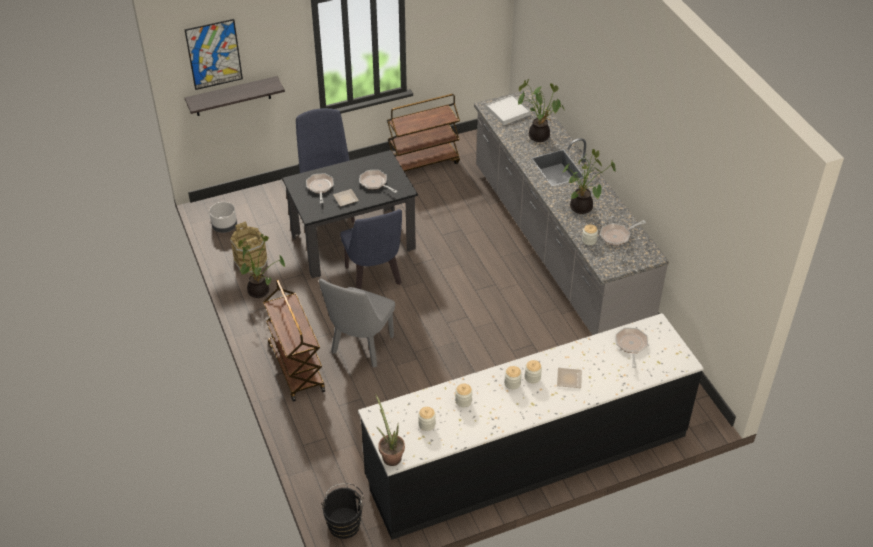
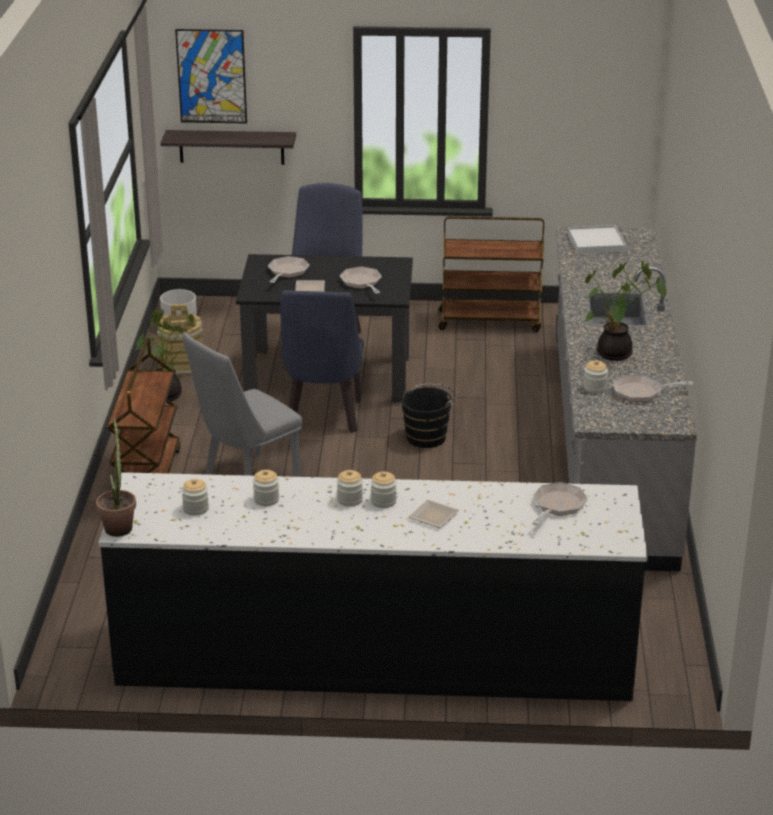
camera: 25 degrees right, 15 degrees down
black bucket [321,483,365,539] -> black bucket moved to [402,384,456,448]
potted plant [518,79,565,142] -> none

